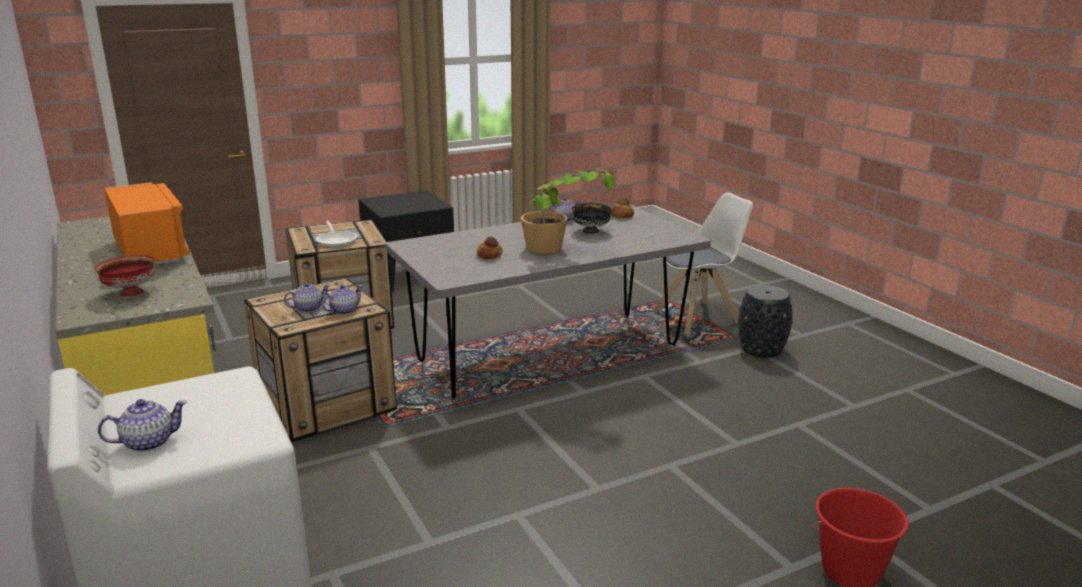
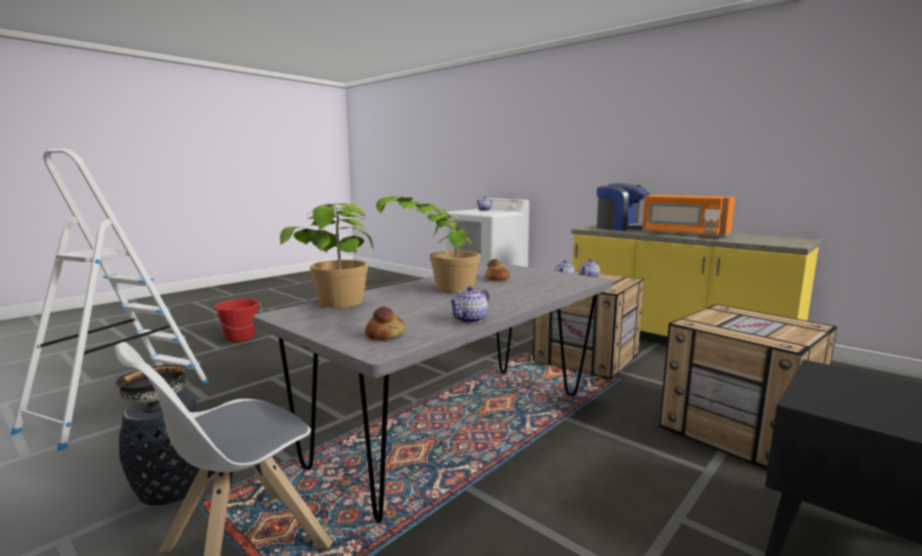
camera: 160 degrees right, 10 degrees down
red bowl [94,255,155,297] -> coffee machine [597,183,650,231]
frying pan [316,221,357,248] -> none
black bowl [572,203,612,234] -> black bowl moved to [116,365,187,413]
none -> white step ladder [11,149,209,451]
none -> potted plant [280,203,374,308]

